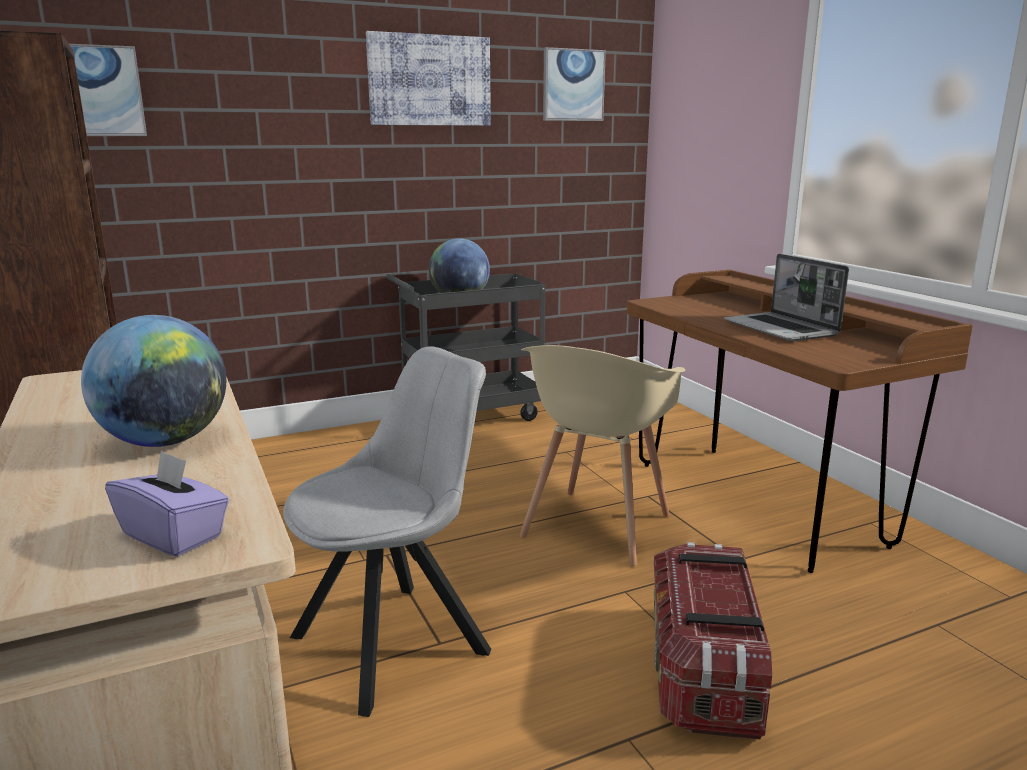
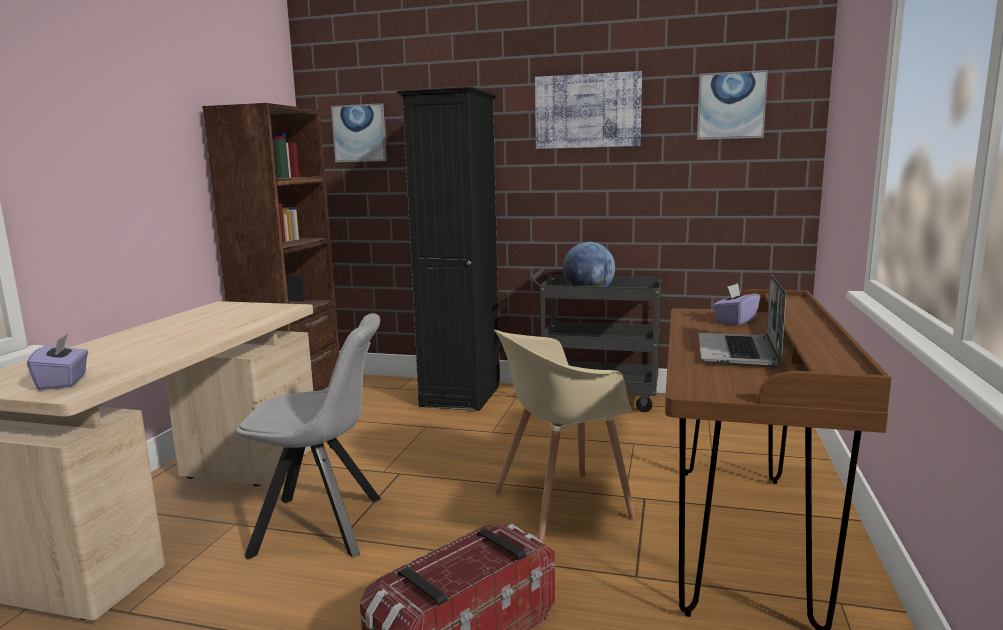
camera: 40 degrees right, 5 degrees down
globe [81,315,226,447] -> none
none -> black cabinet [397,87,500,411]
none -> purple tissue box [713,283,760,326]

